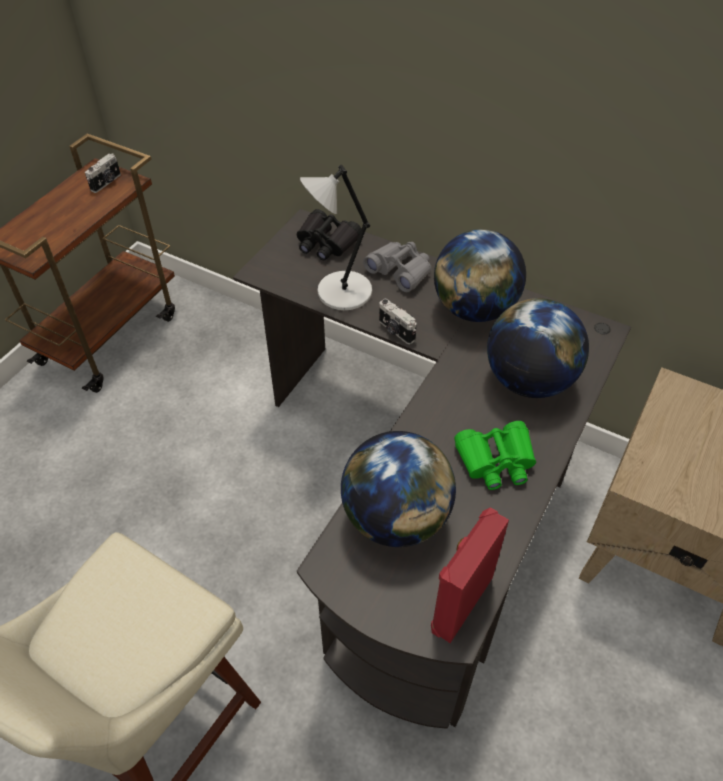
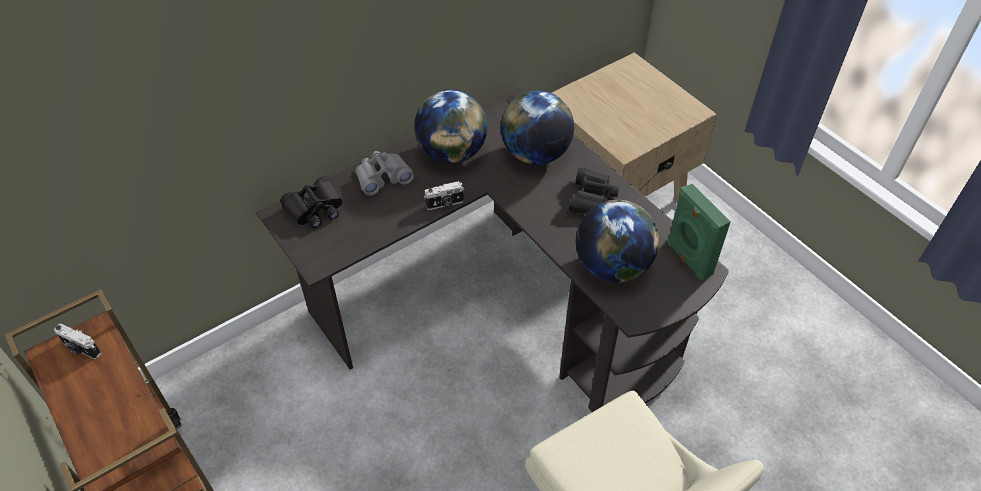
camera: 65 degrees left, 0 degrees up
camera [85,153,121,193] -> camera turned 150 degrees clockwise [54,324,101,359]
grey table lamp [300,165,372,310] -> none
red speaker [431,507,509,643] -> green speaker [667,184,730,281]
green binoculars [454,421,536,490] -> black binoculars [569,168,619,213]

